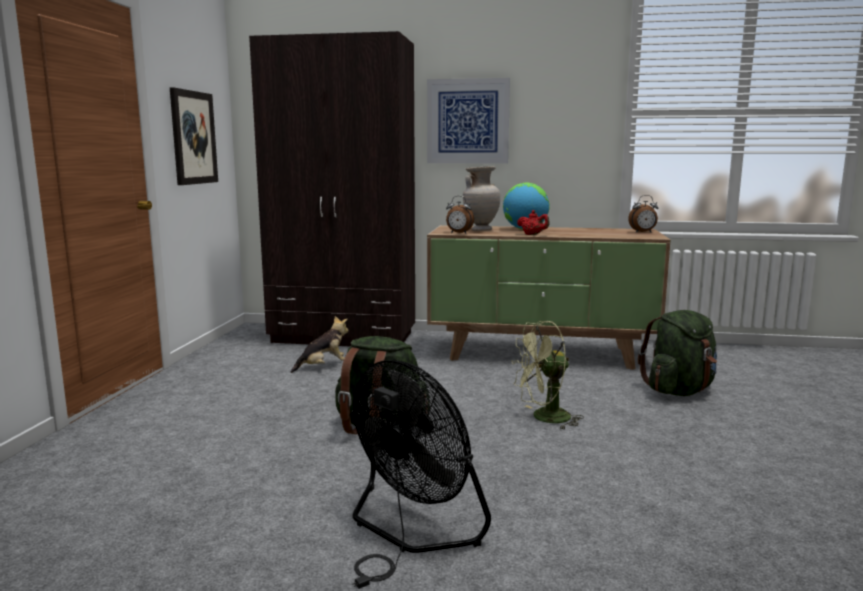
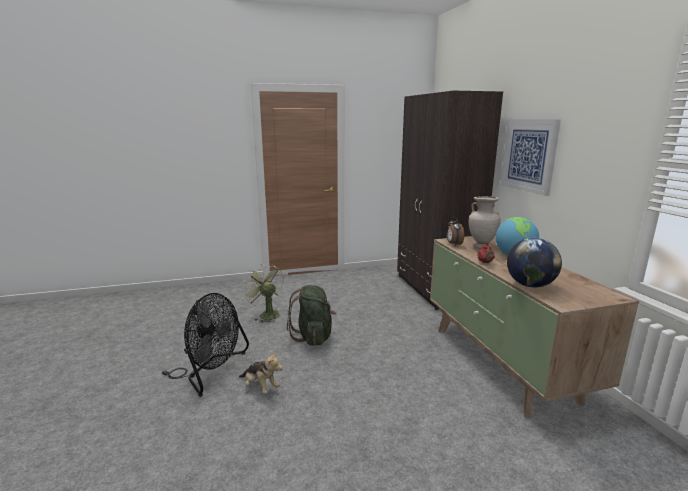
camera: 65 degrees right, 5 degrees up
picture [170,87,218,185] -> none
plush toy [291,316,349,373] -> plush toy moved to [239,353,283,394]
green fan [512,321,584,430] -> green fan moved to [242,264,284,323]
alarm clock [628,195,658,233] -> none
green backpack [638,310,717,396] -> none
none -> globe [507,238,562,288]

